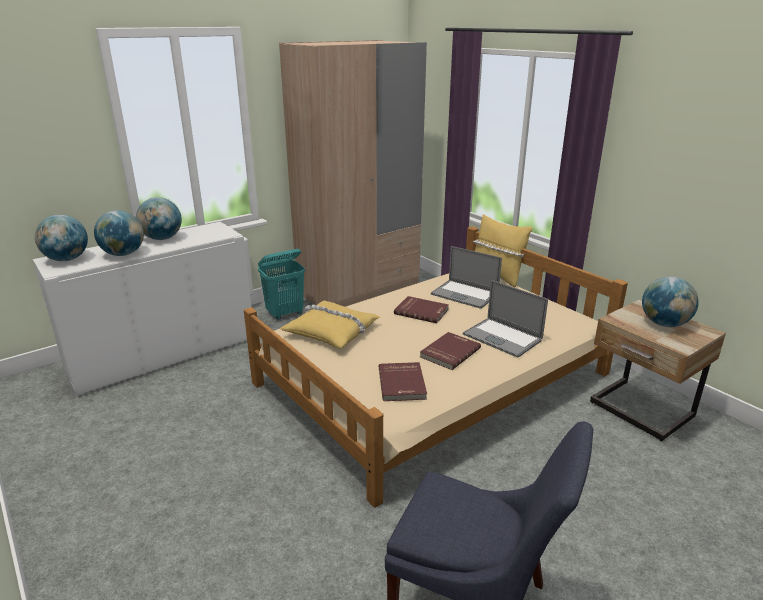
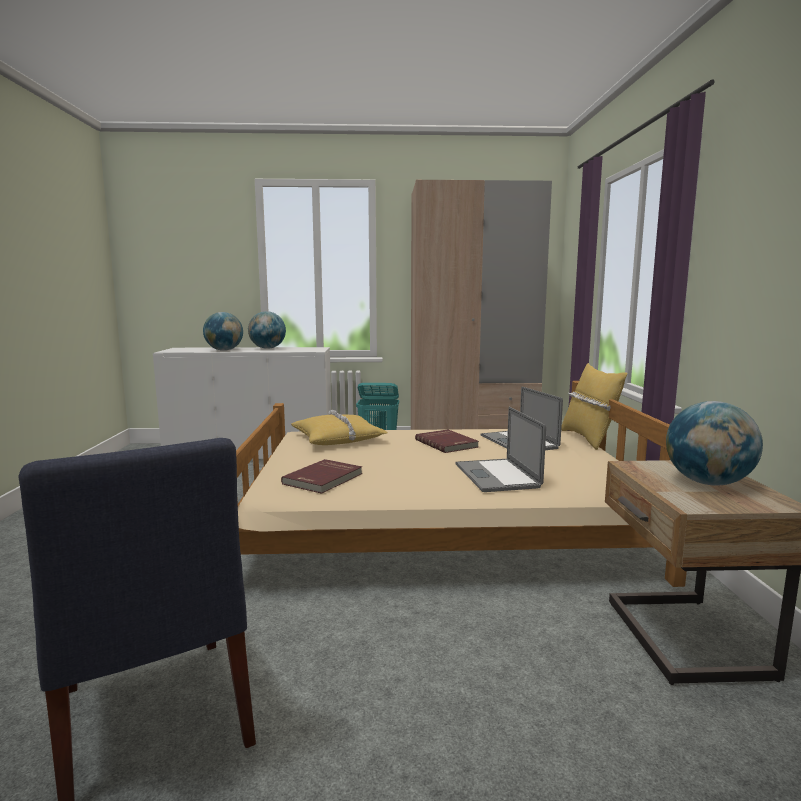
camera: 35 degrees right, 15 degrees down
globe [35,215,88,261] -> none
red book [420,332,481,370] -> none

